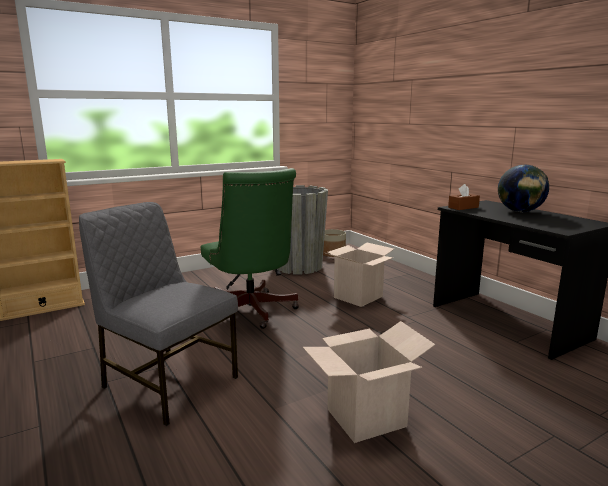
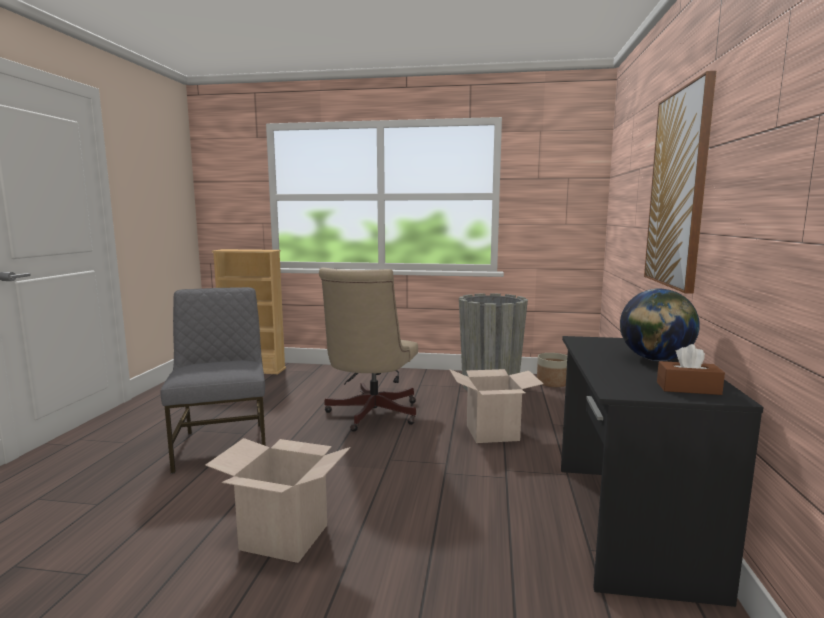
camera: 40 degrees right, 5 degrees down
green office chair [201,168,299,329] -> beige office chair [319,268,418,432]
brown tissue box [448,184,480,210] -> brown tissue box moved to [657,344,725,395]
none -> picture [644,71,716,294]

